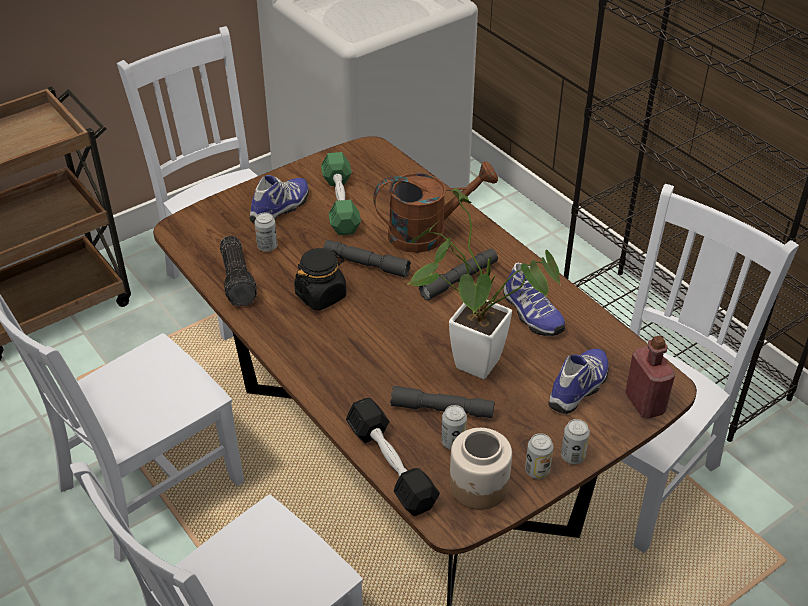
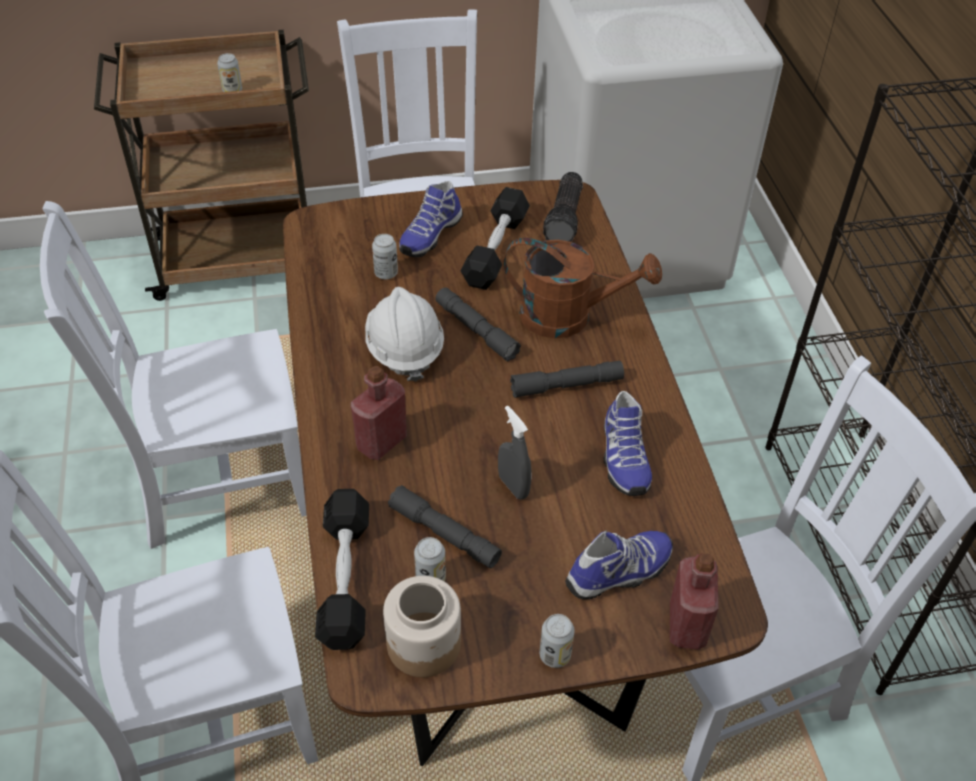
camera: 25 degrees right, 5 degrees up
flashlight [220,236,257,307] -> flashlight moved to [543,172,583,242]
shoe [250,175,309,223] -> shoe turned 150 degrees clockwise [399,181,463,257]
black jar [294,248,346,311] -> white hard hat [365,287,444,381]
green dumbbell [321,152,361,235] -> black dumbbell [461,187,530,290]
potted plant [408,188,561,379] -> grey spray bottle [498,406,532,499]
can [525,433,553,479] -> can moved to [217,53,242,92]
none -> red bottle [351,366,407,460]

